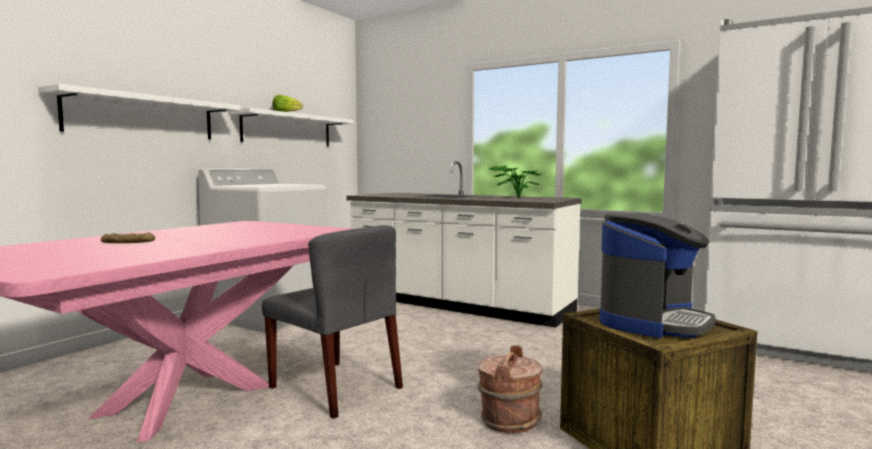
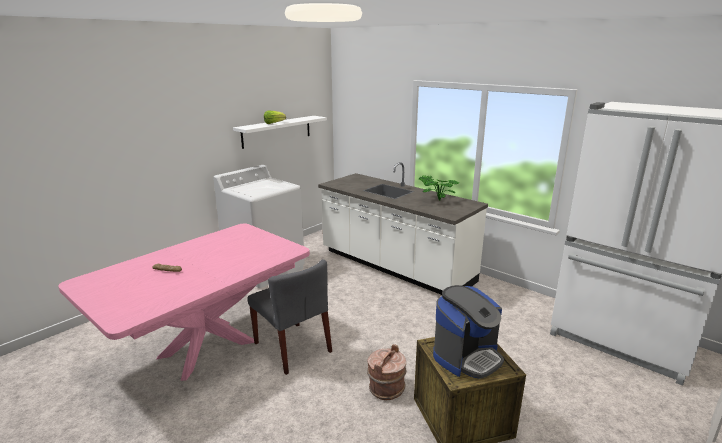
camera: 10 degrees right, 15 degrees up
white shelf [38,84,241,139] -> none

